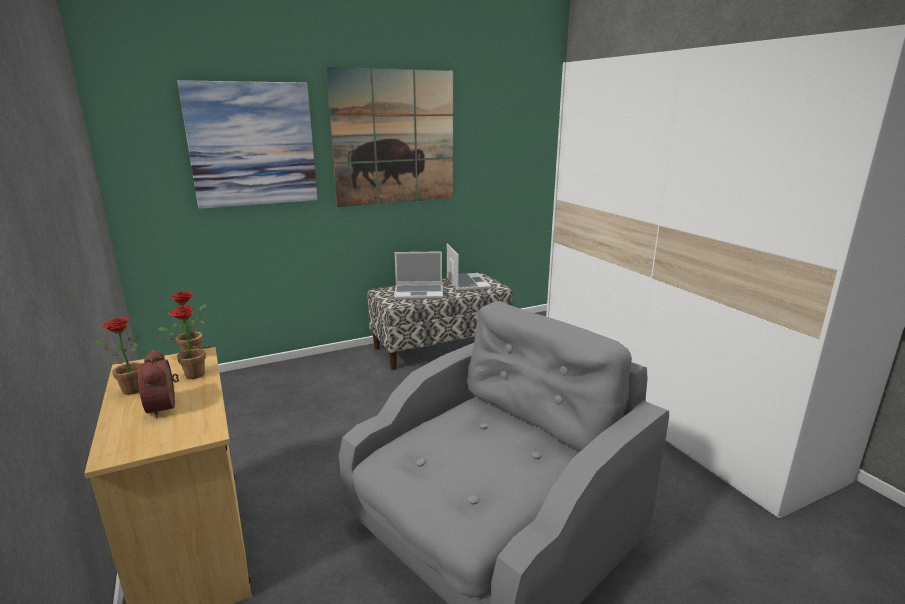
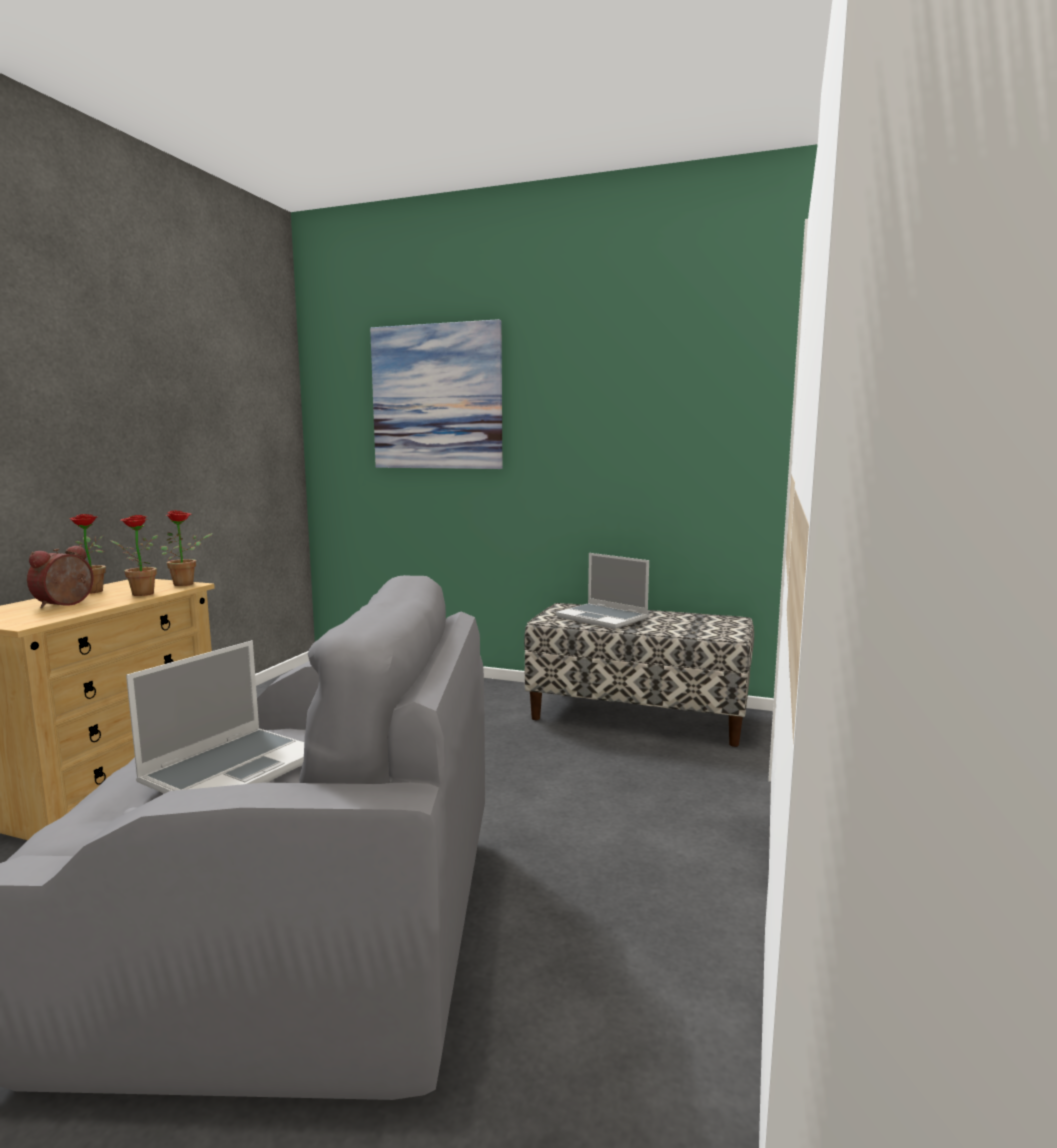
camera: 45 degrees right, 10 degrees down
picture [326,67,453,207] -> none
laptop [447,243,491,291] -> laptop moved to [126,640,304,794]

